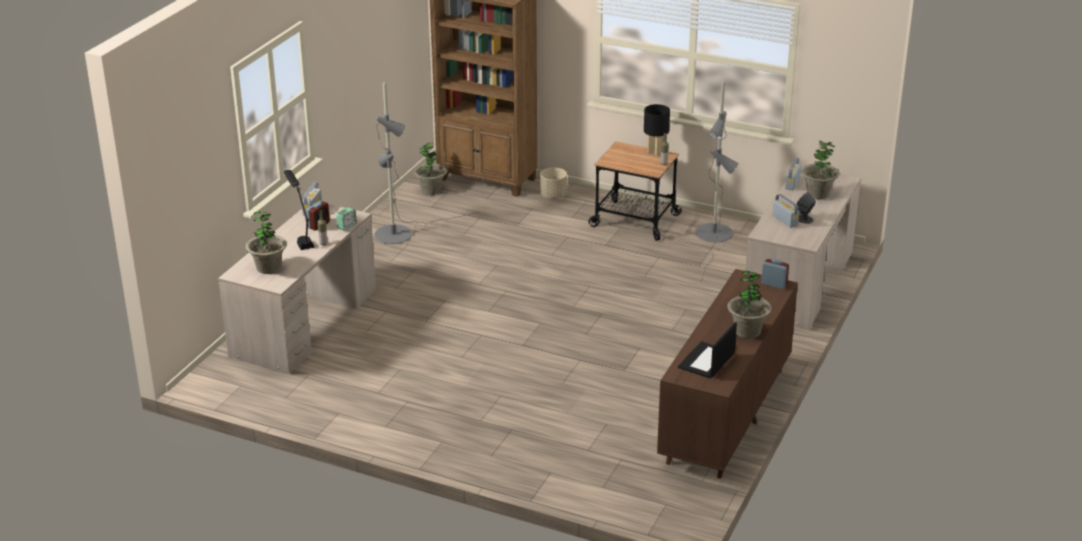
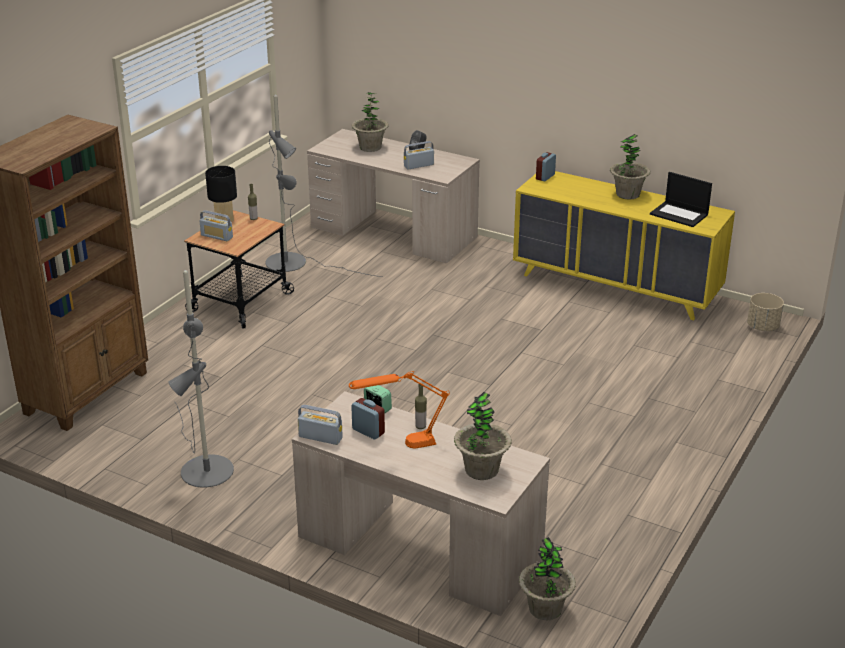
camera: 85 degrees left, 0 degrees up
black table lamp [284,170,315,250] -> orange table lamp [349,371,450,448]
potted plant [414,141,447,195] -> potted plant moved to [519,537,576,620]
beige planter [540,168,567,199] -> beige planter moved to [747,293,784,331]
brown dresser [657,269,798,479] -> yellow dresser [513,171,735,320]
radio [785,158,801,190] -> radio moved to [200,210,233,241]

